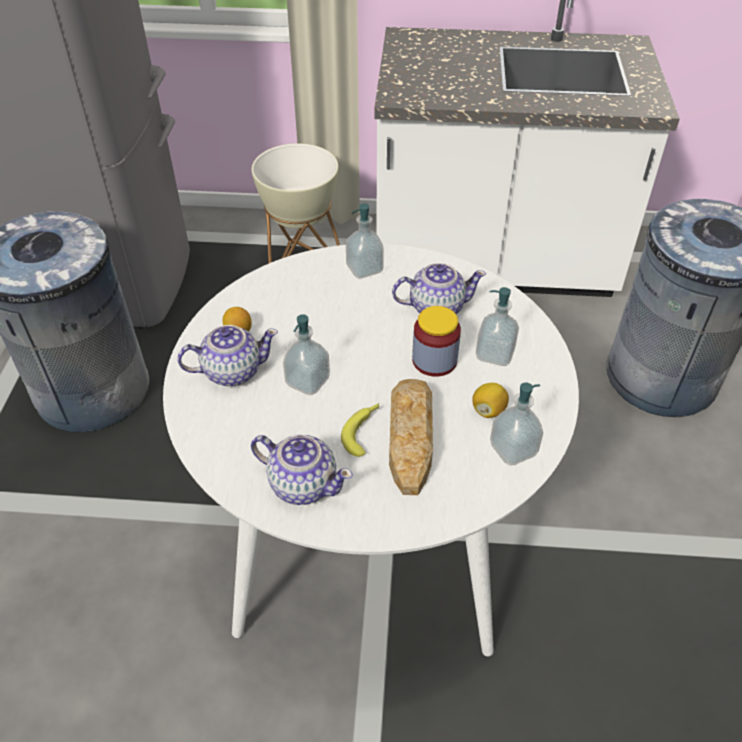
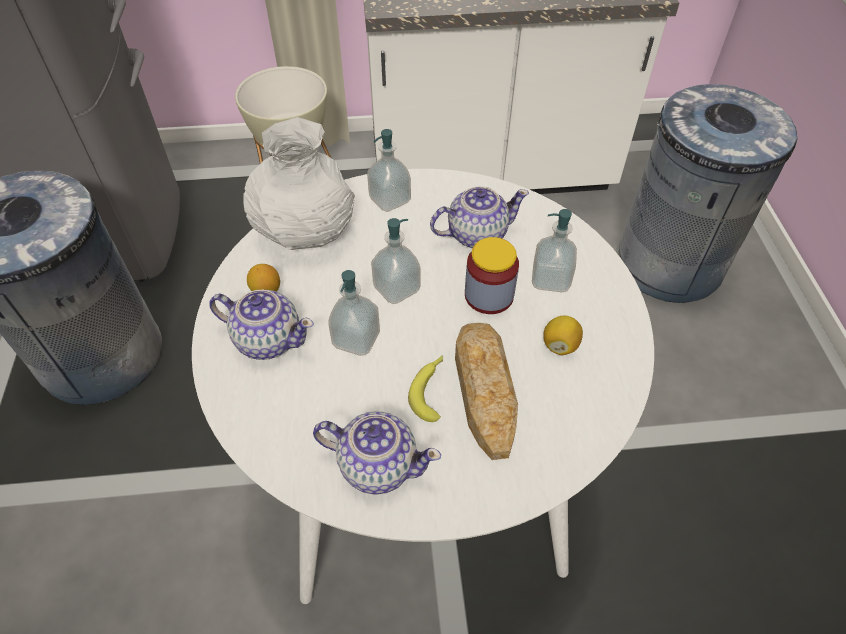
camera: 10 degrees left, 5 degrees up
teapot [177,325,278,386] -> teapot turned 45 degrees clockwise [209,290,314,360]
soap dispenser [490,382,543,465] -> soap dispenser moved to [371,218,421,304]
none -> white vase [243,117,355,250]

